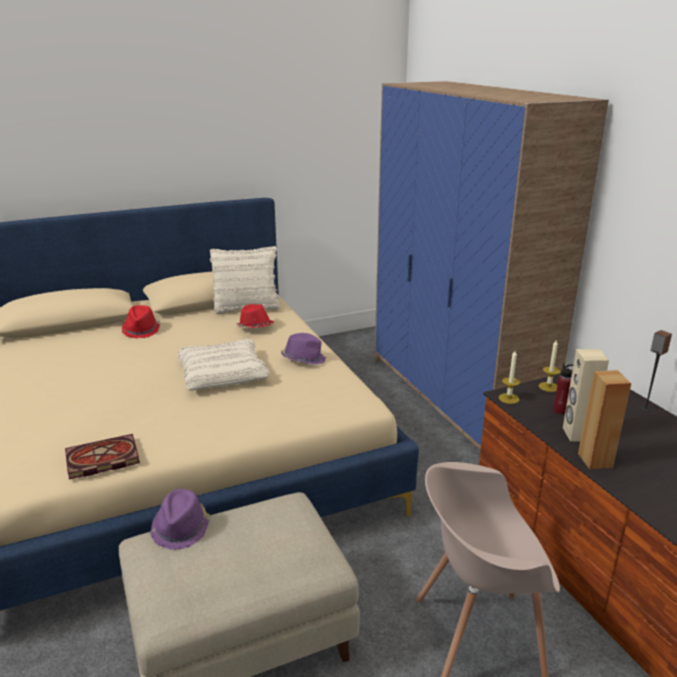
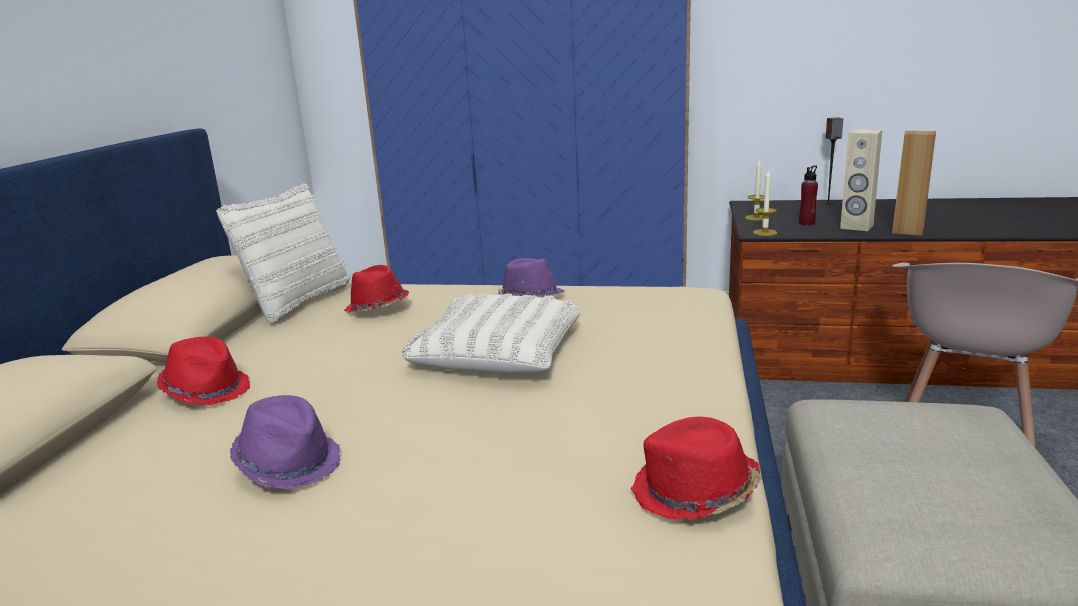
camera: 55 degrees left, 5 degrees down
book [65,434,140,480] -> red hat [631,417,761,520]
purple hat [150,489,210,550] -> purple hat moved to [230,395,340,490]

